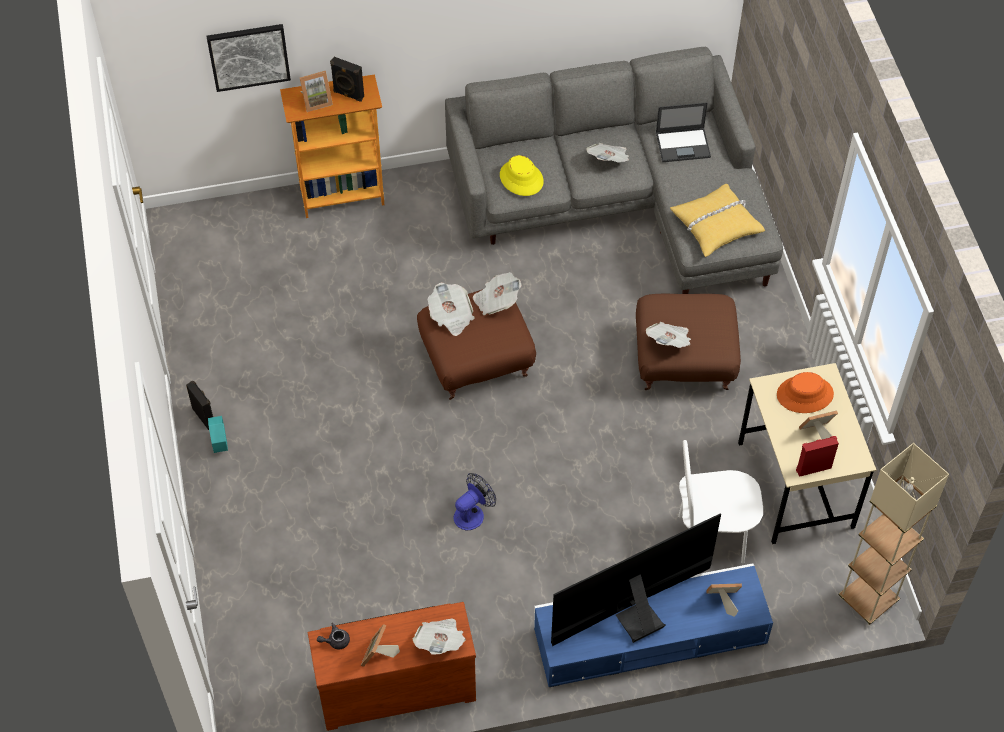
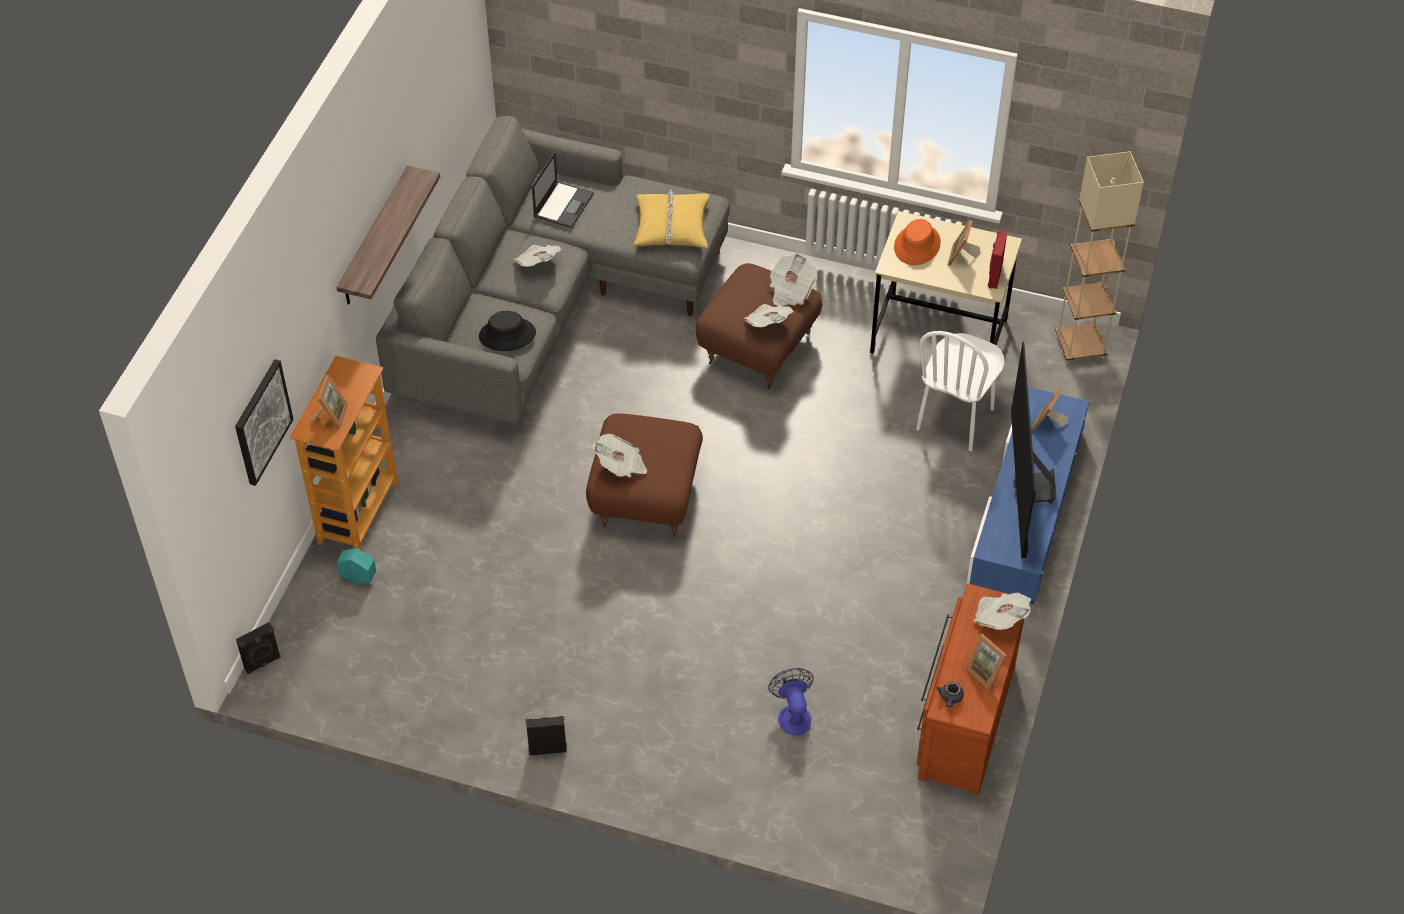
camera: 60 degrees left, 5 degrees down
turquoise planter [208,416,228,453] -> turquoise planter moved to [336,548,376,585]
black speaker [330,57,364,102] -> black speaker moved to [236,622,281,674]
fan [453,473,496,530] -> fan moved to [768,668,814,735]
newspaper [473,272,522,315] -> newspaper moved to [770,253,818,306]
yellow hat [500,155,544,196] -> black hat [479,311,536,351]
none -> shelf [336,165,440,305]

